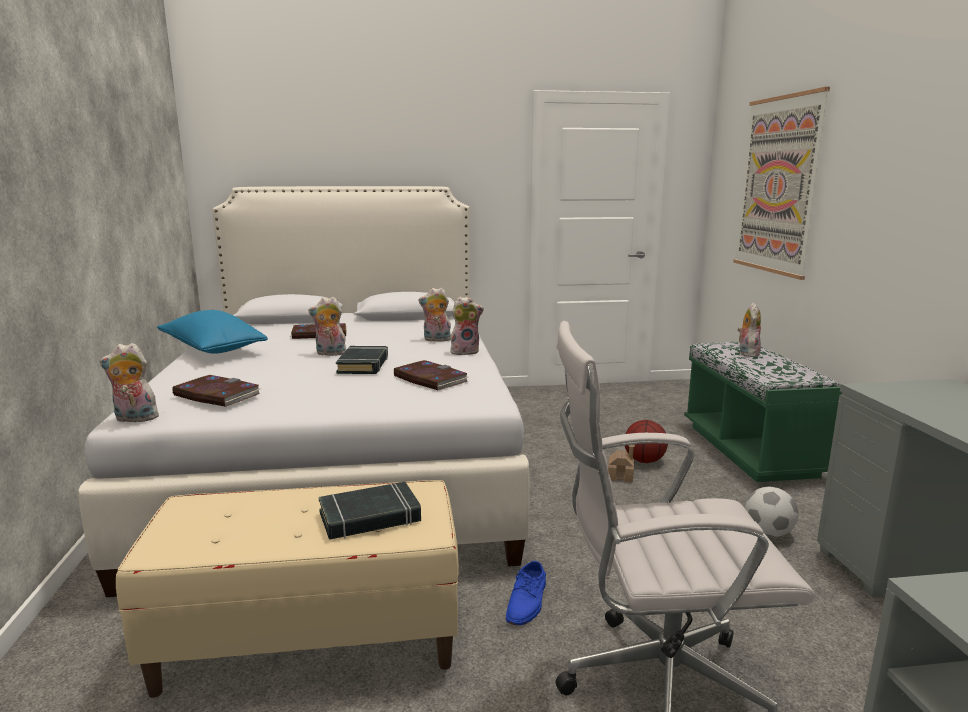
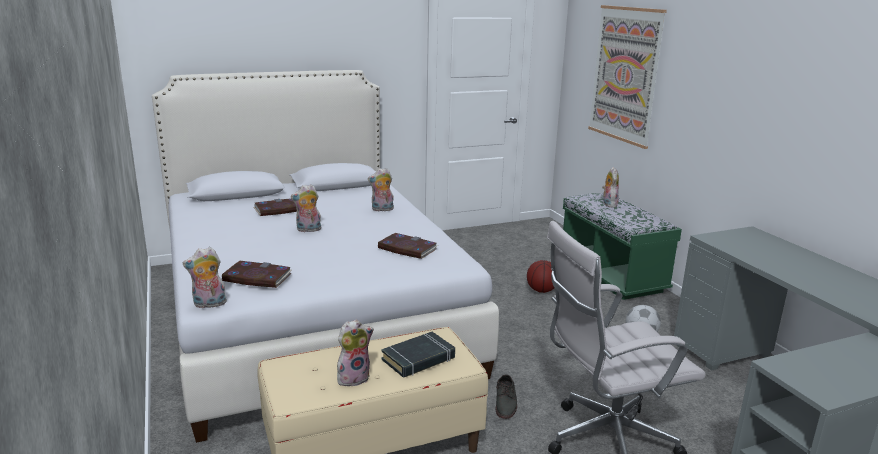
camera: 15 degrees left, 5 degrees up
blue pillow [157,310,268,354] -> none
black book [336,346,388,374] -> none
plush toy [451,296,484,355] -> plush toy moved to [337,319,374,386]
blue shoe [506,561,546,626] -> grey shoe [495,374,517,419]
toy house [608,445,635,482] -> none

